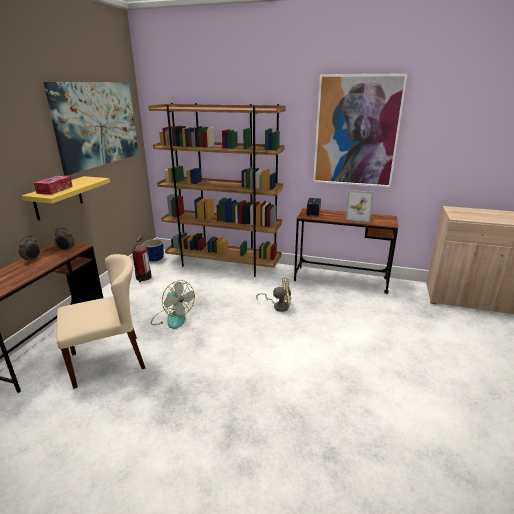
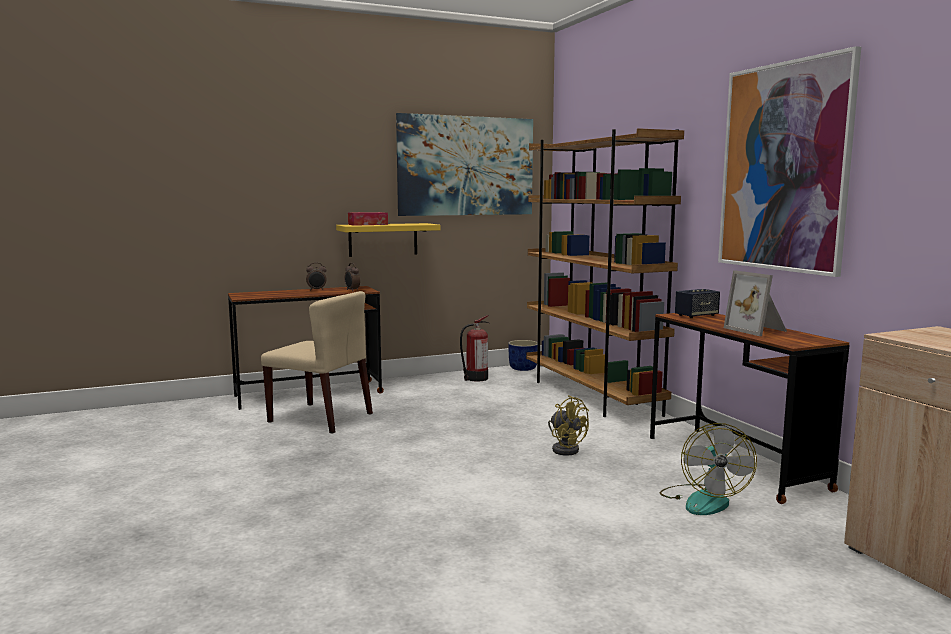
camera: 50 degrees right, 15 degrees down
fan [151,280,195,329] -> fan moved to [660,423,757,515]

